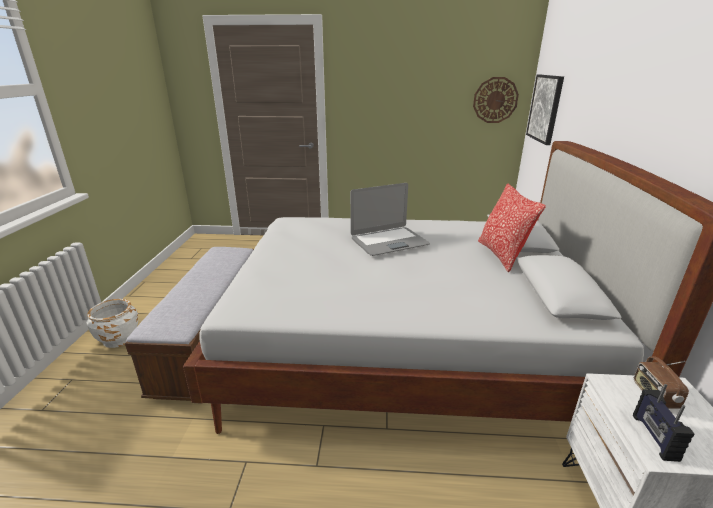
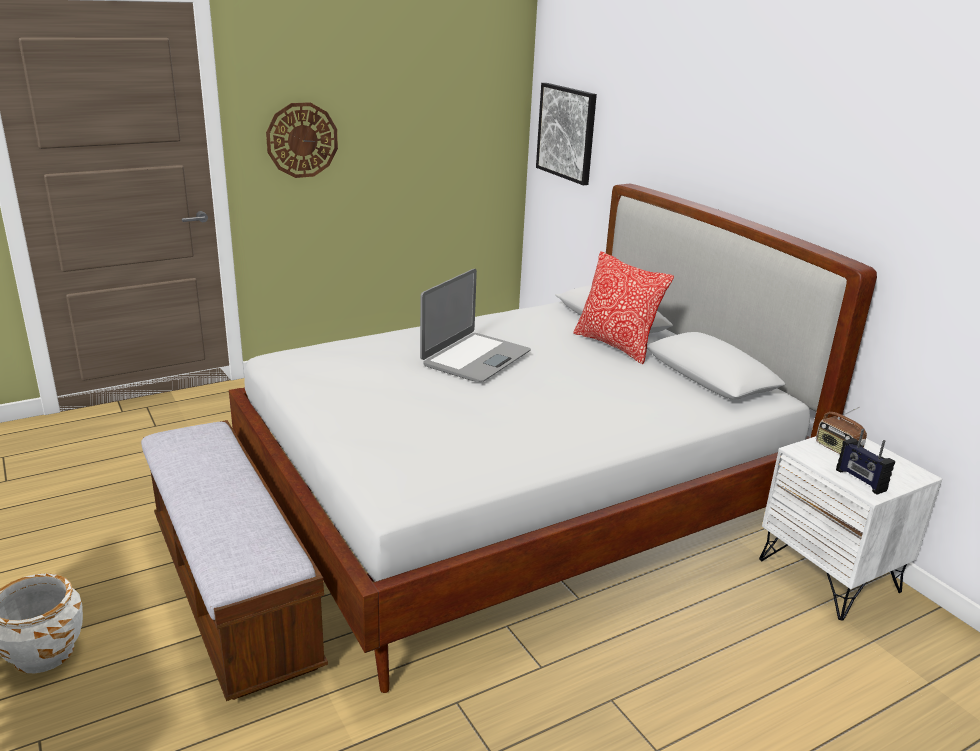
camera: 35 degrees left, 0 degrees up
wall clock [473,77,519,123] -> wall clock moved to [266,102,338,178]

